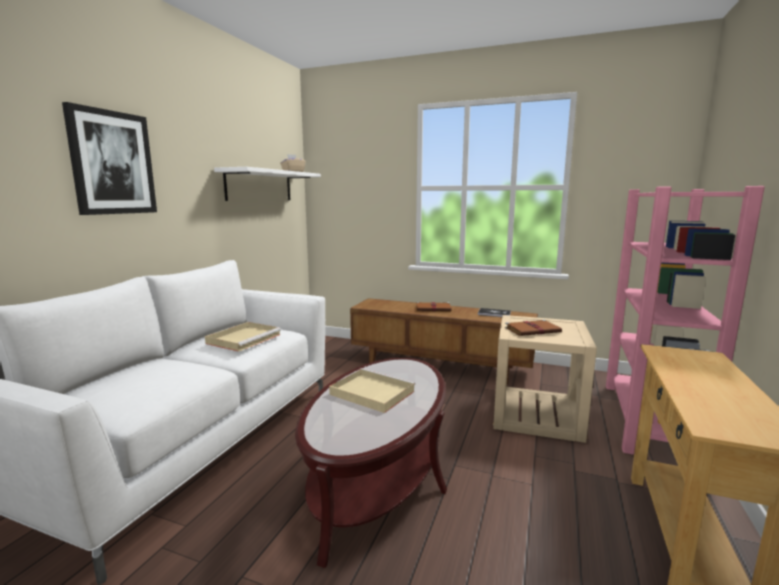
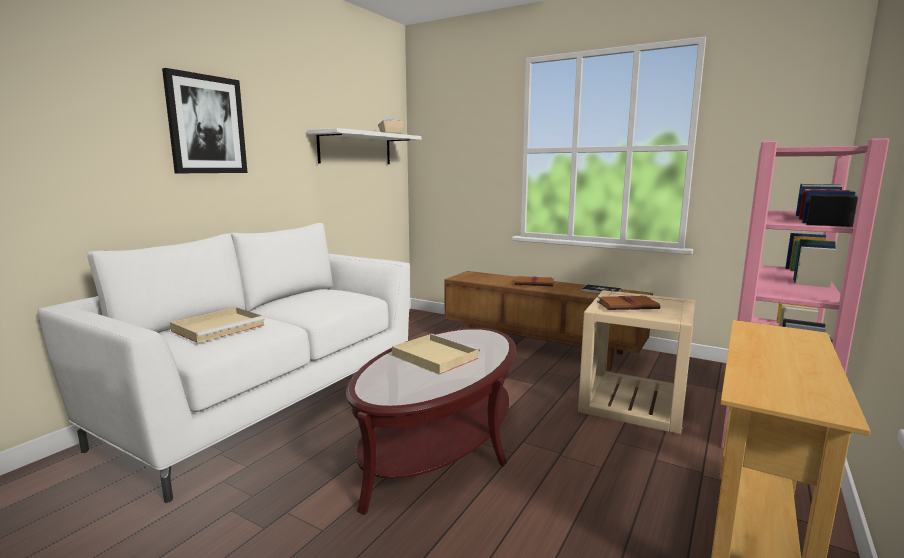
camera: 10 degrees right, 0 degrees up
beige tray [205,322,281,352] -> beige tray moved to [170,307,265,343]

